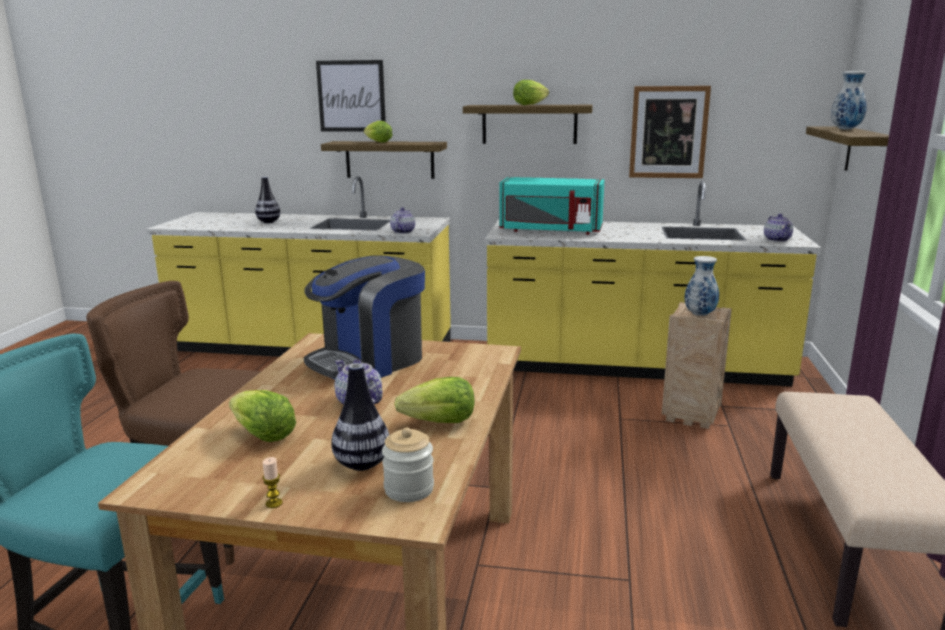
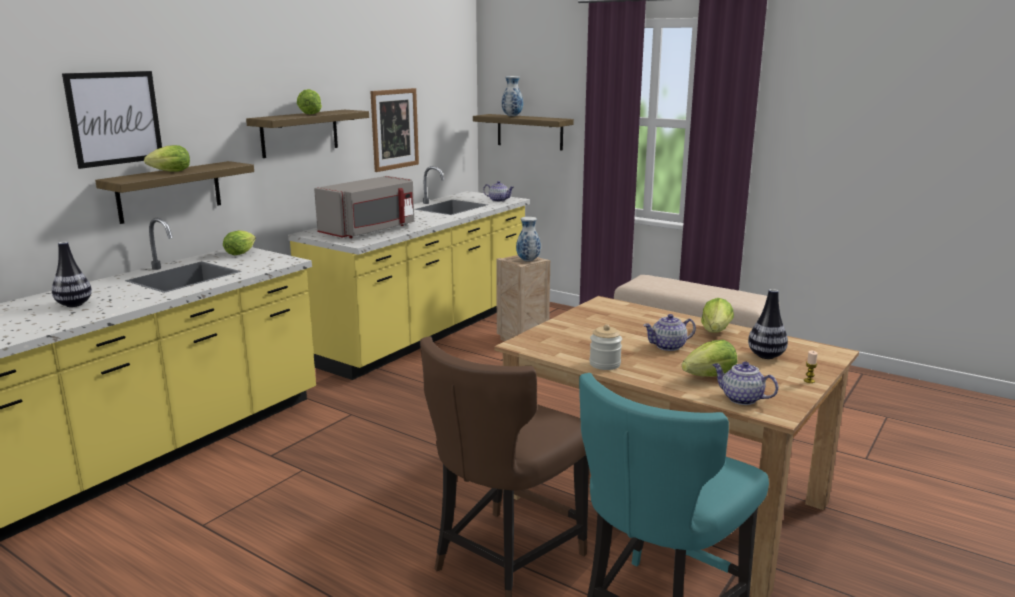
camera: 65 degrees left, 0 degrees up
coffee machine [304,255,425,380] -> none
jar [382,428,434,502] -> jar moved to [590,324,622,370]
teapot [390,208,415,234] -> teapot moved to [713,362,778,405]
turquoise microwave [499,177,604,235] -> grey microwave [314,176,414,238]
none -> lettuce [223,230,256,256]

